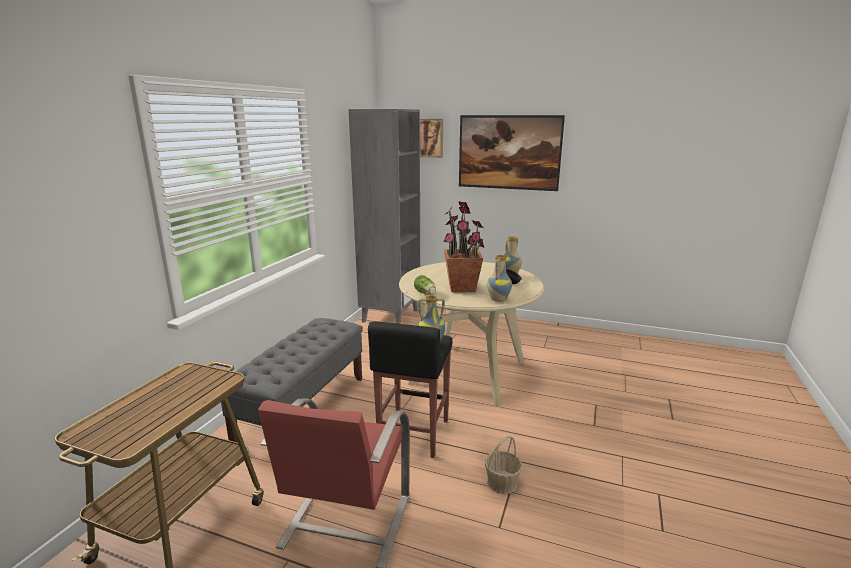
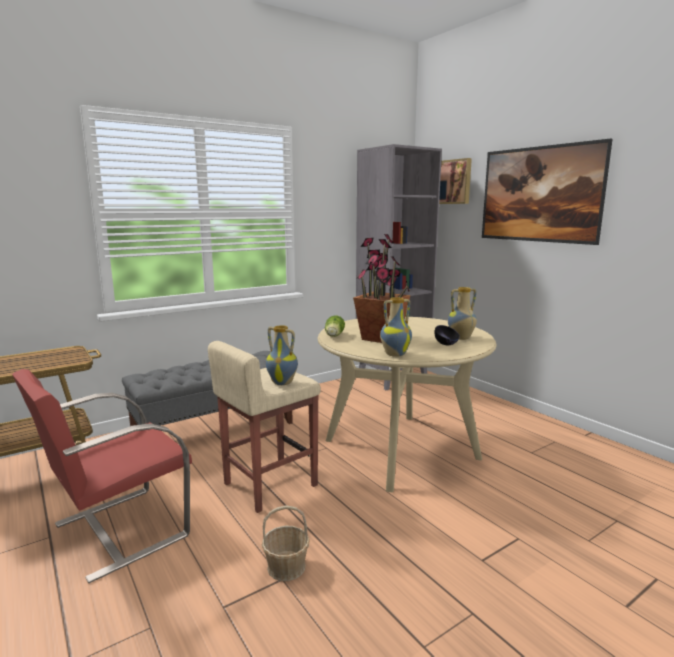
camera: 35 degrees right, 5 degrees down
black stool [368,321,452,458] -> beige stool [208,341,321,513]

